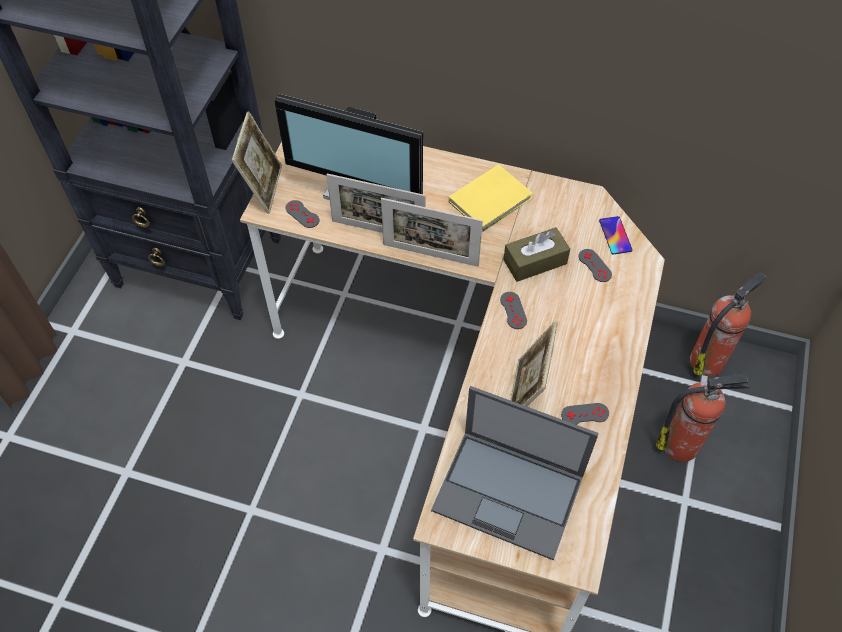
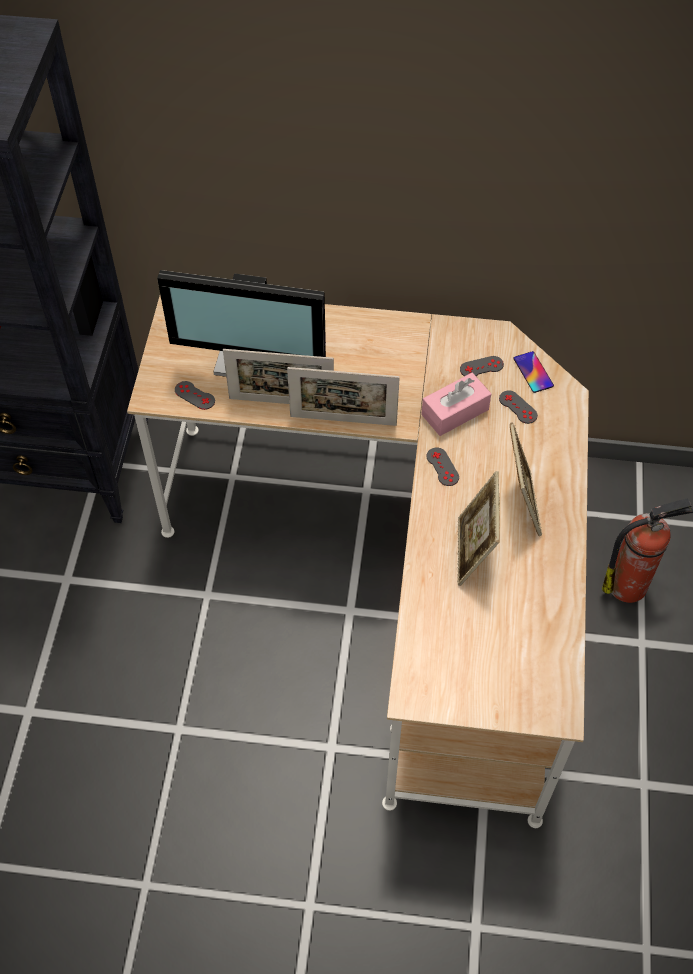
camera: 10 degrees left, 0 degrees up
picture frame [232,111,282,214] -> picture frame moved to [510,422,543,536]
laptop [431,386,599,560] -> none
yellow book [449,164,533,232] -> none
brown tissue box [503,227,570,282] -> pink tissue box [421,373,492,436]
grey game controller [561,403,609,425] -> grey game controller moved to [460,356,504,376]
fire extinguisher [690,272,766,376] -> none

